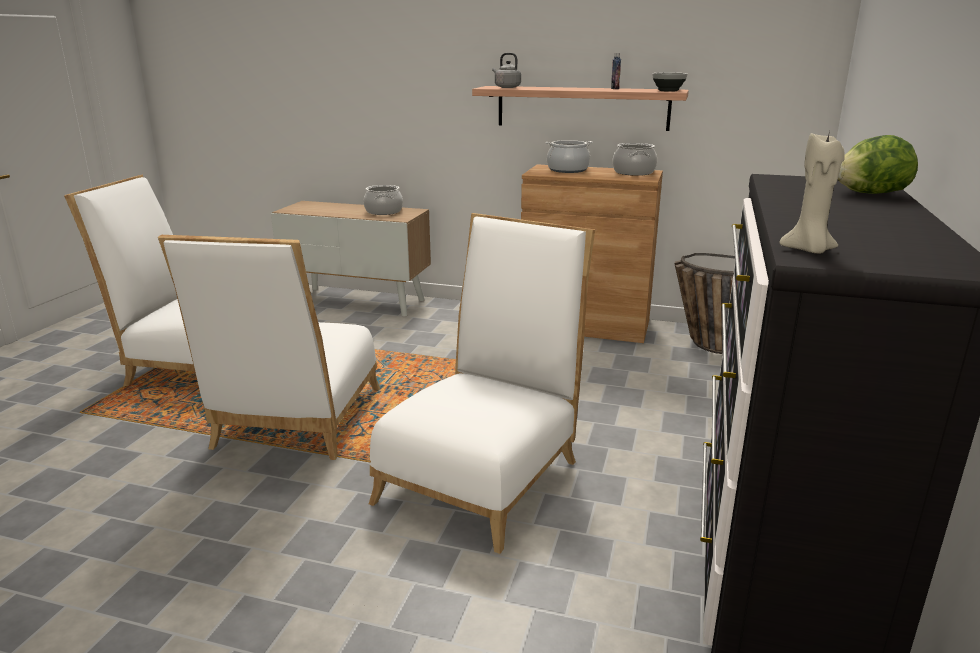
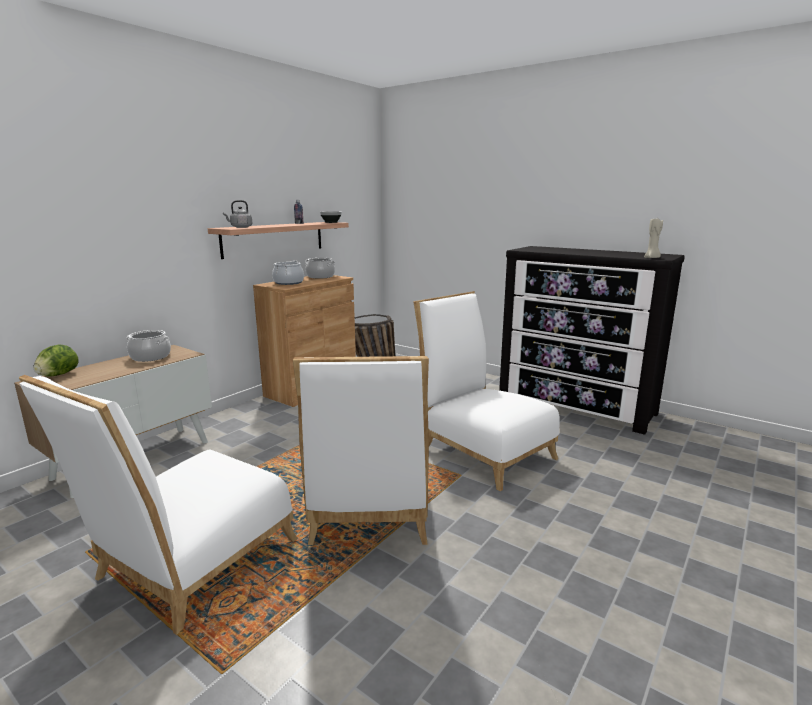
camera: 70 degrees left, 5 degrees down
white chair [158,235,380,460] -> white chair turned 60 degrees clockwise [293,356,429,545]
lettuce [838,135,918,194] -> lettuce moved to [34,345,79,377]

